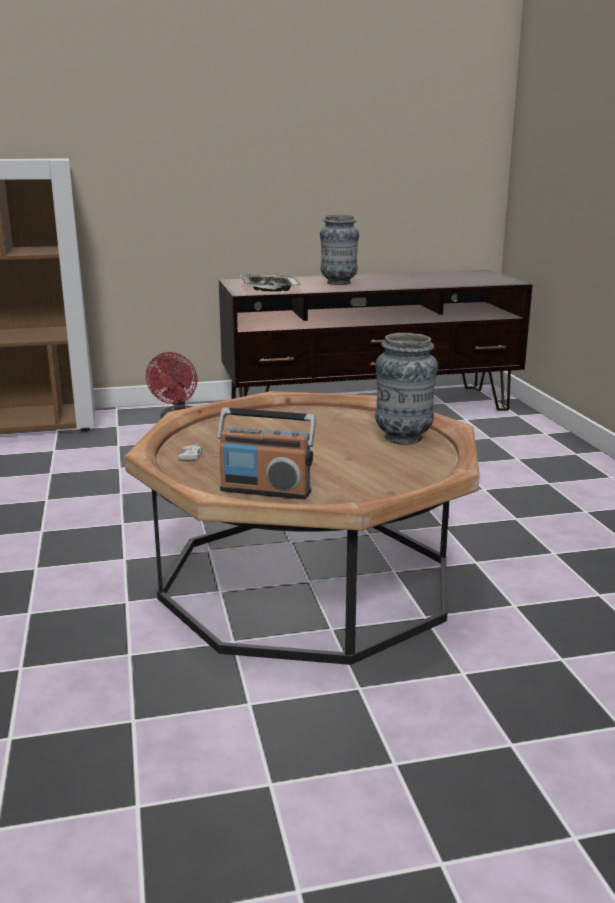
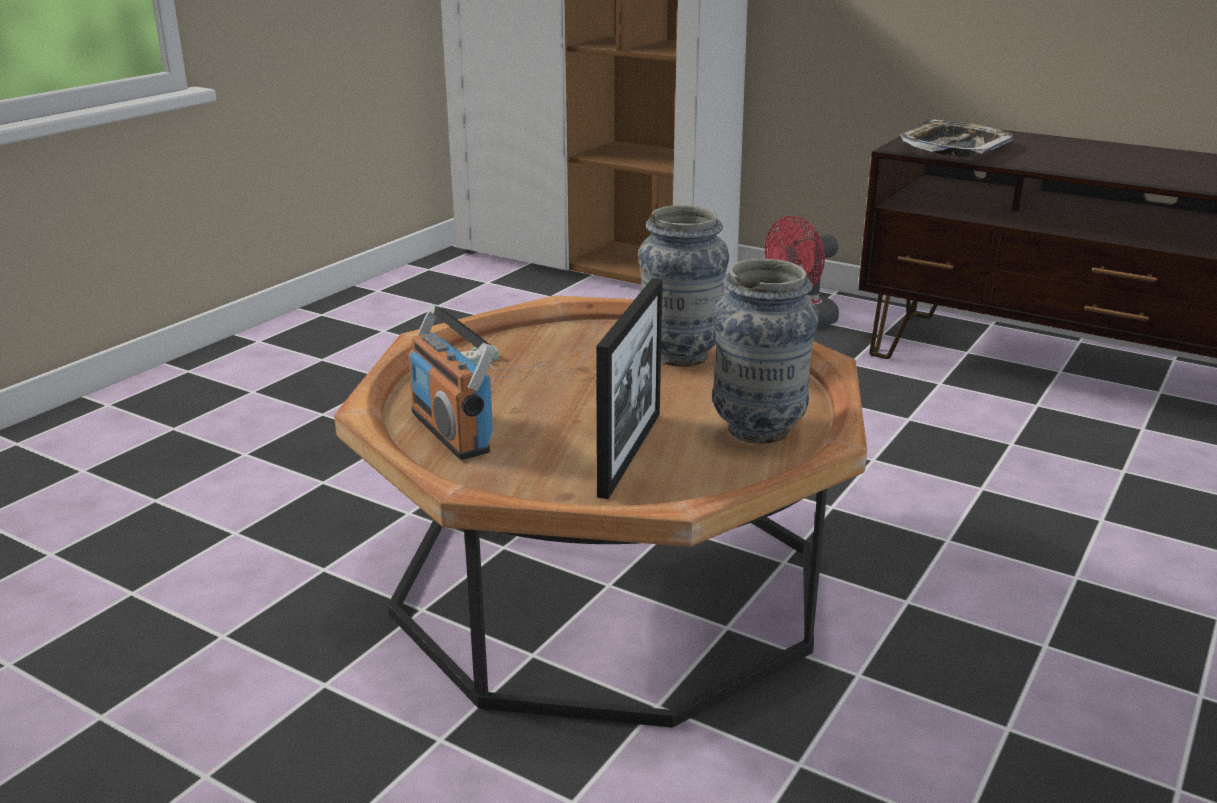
camera: 45 degrees right, 5 degrees up
vase [320,214,359,285] -> vase moved to [638,205,729,367]
none -> picture frame [596,278,663,499]

